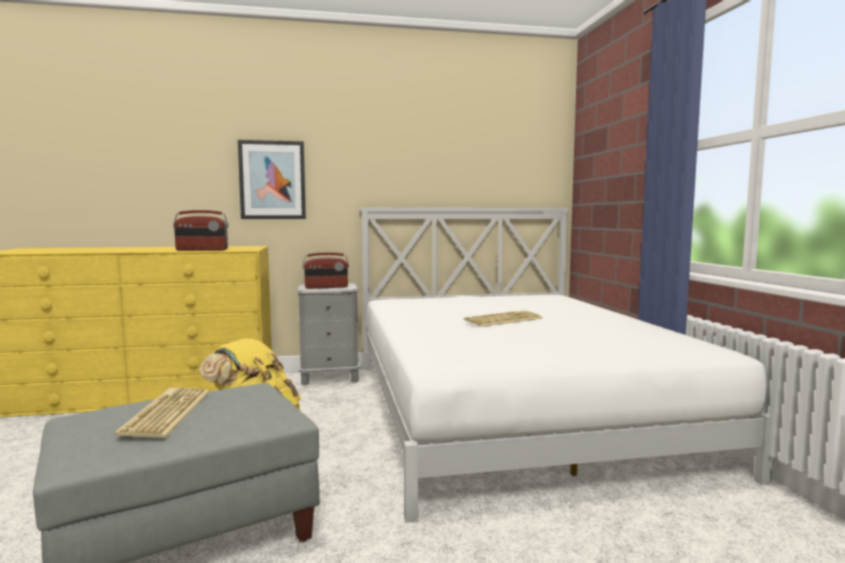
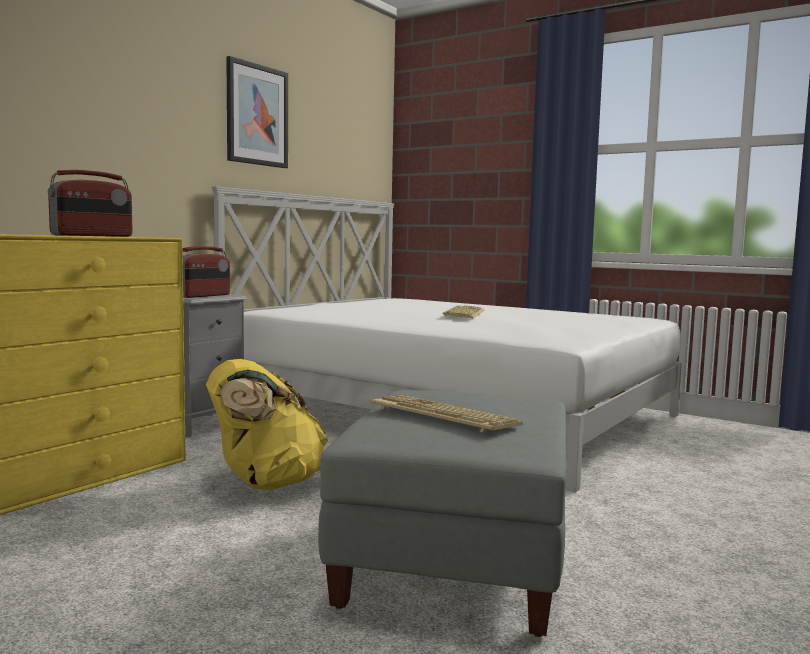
camera: 45 degrees left, 0 degrees up
picture [238,140,306,219] -> picture moved to [226,56,288,168]

